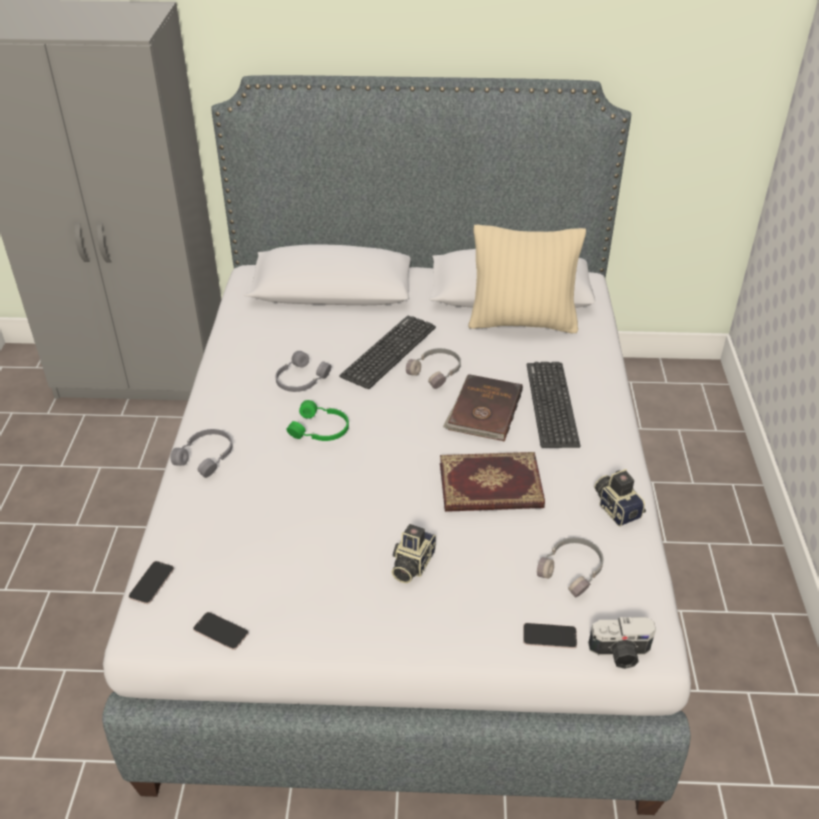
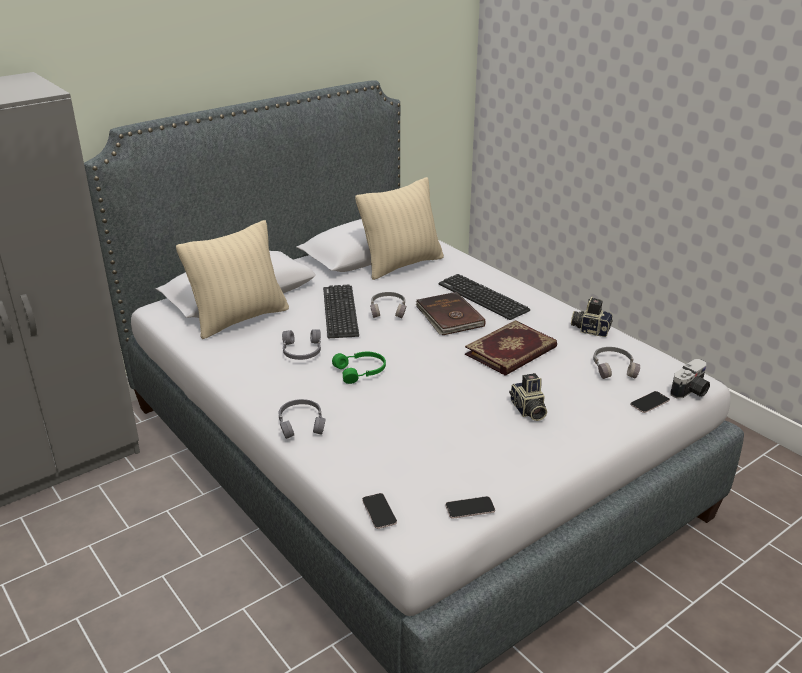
camera: 40 degrees left, 10 degrees down
none -> beige pillow [176,220,289,339]

